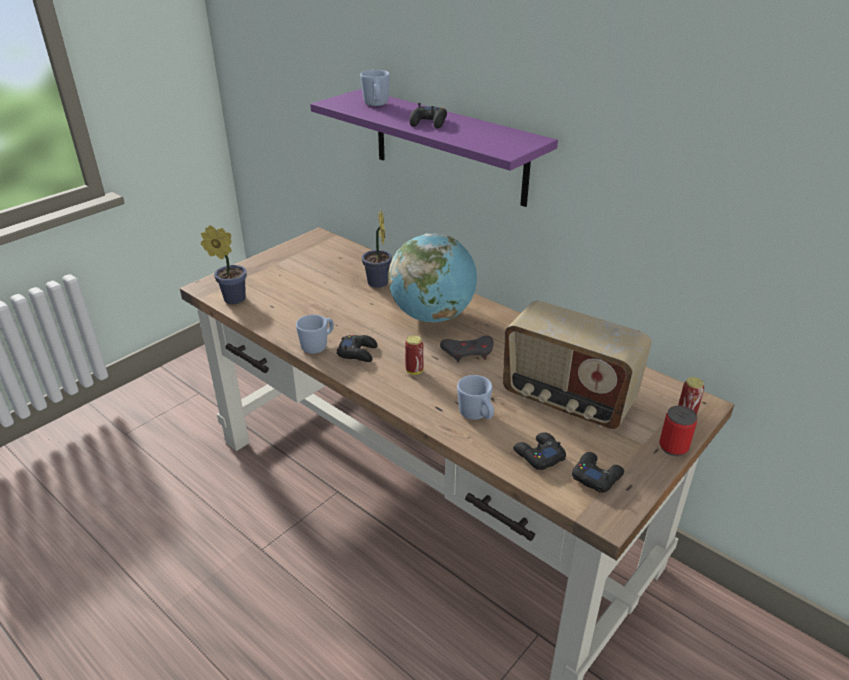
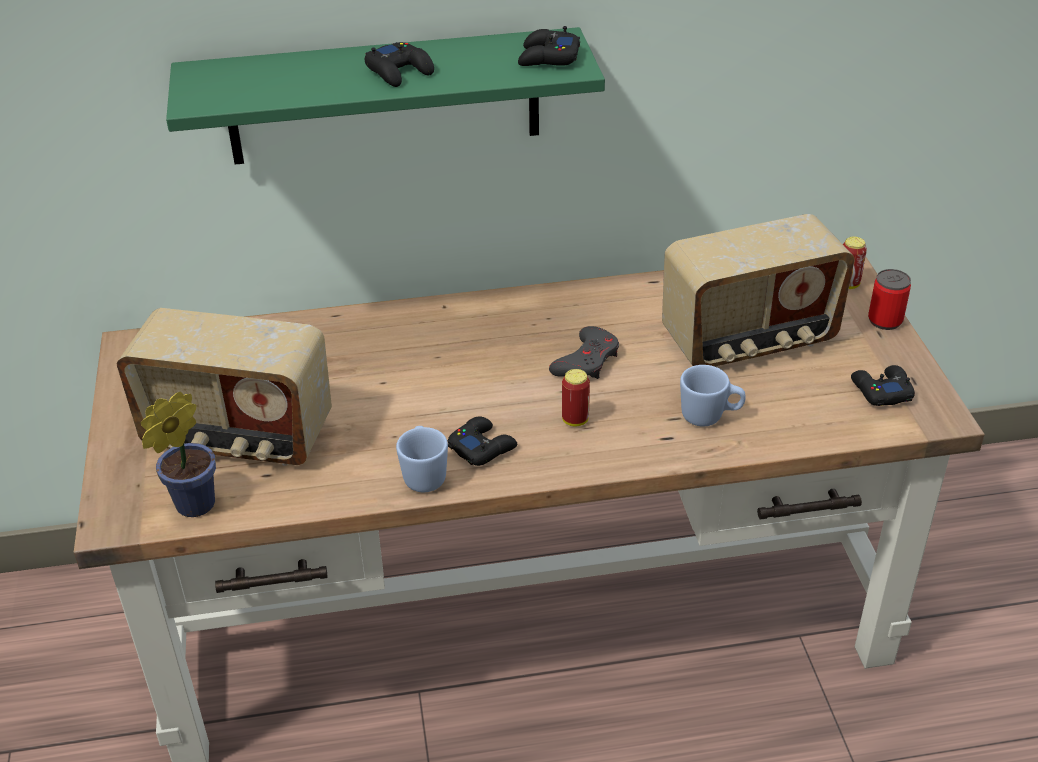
camera: 50 degrees left, 5 degrees up
purple shelf [310,89,558,207] -> green shelf [166,27,605,165]
blue mug [360,70,390,106] -> none
potted plant [362,209,392,288] -> none
globe [388,233,477,322] -> none
black game controller [513,432,566,470] -> black game controller moved to [518,26,580,66]
none -> radio [117,308,332,466]

